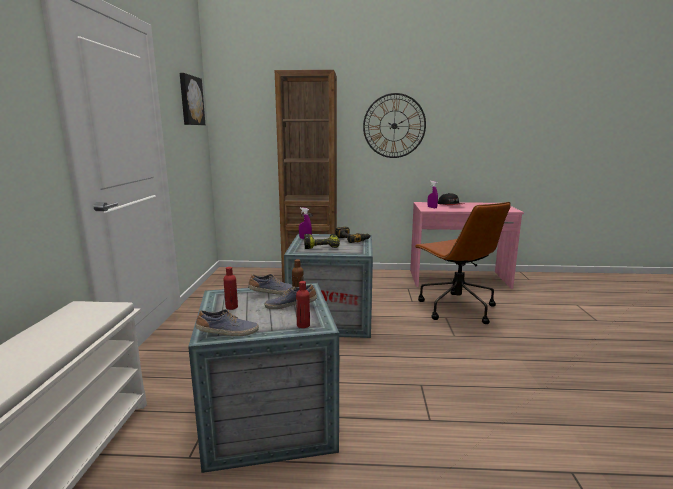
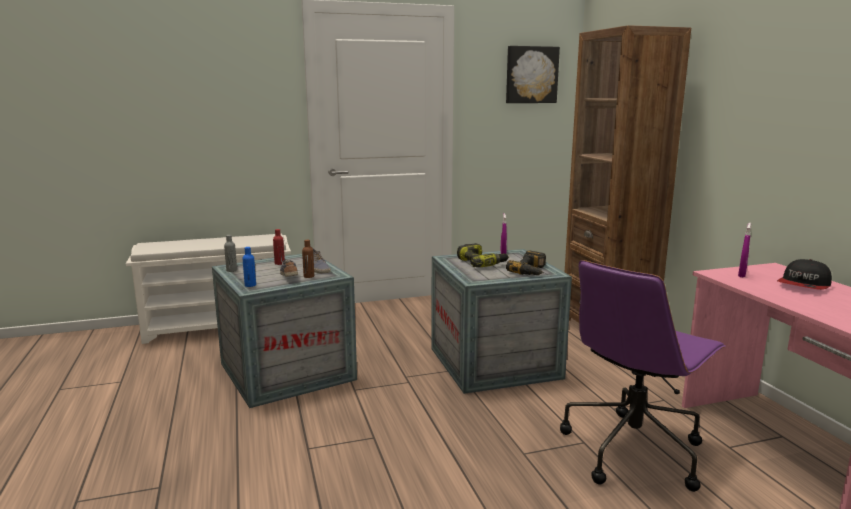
camera: 70 degrees right, 0 degrees up
shoe [196,309,259,336] -> grey bottle [224,235,237,272]
red bottle [296,281,310,328] -> blue bottle [243,247,256,287]
wall clock [363,93,426,158] -> none
brown office chair [414,202,511,324] -> purple office chair [560,260,726,492]

